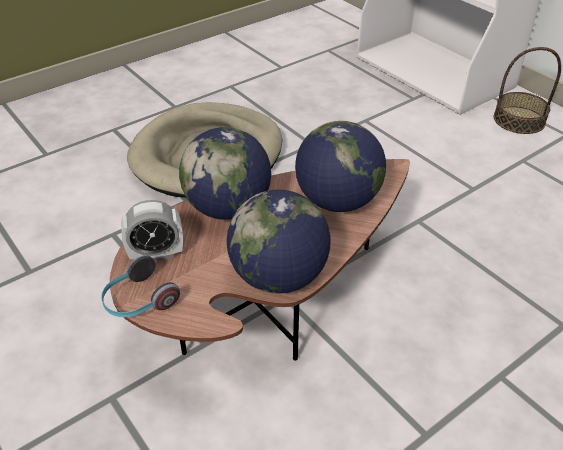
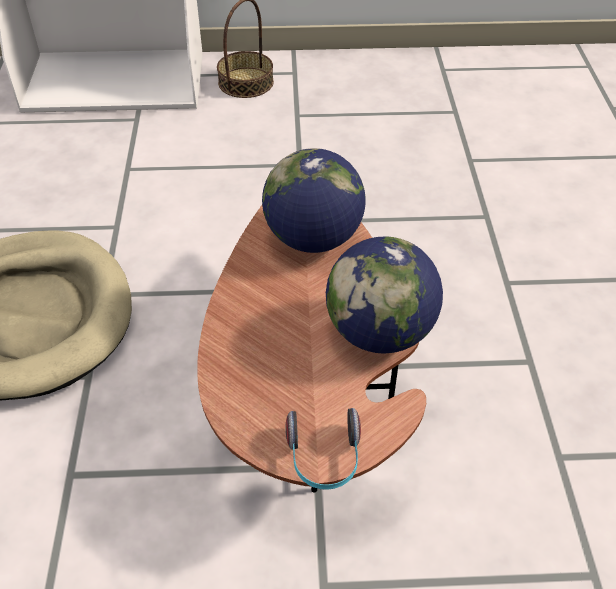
camera: 55 degrees left, 5 degrees up
alarm clock [121,200,183,261] -> none
globe [179,127,271,220] -> none

